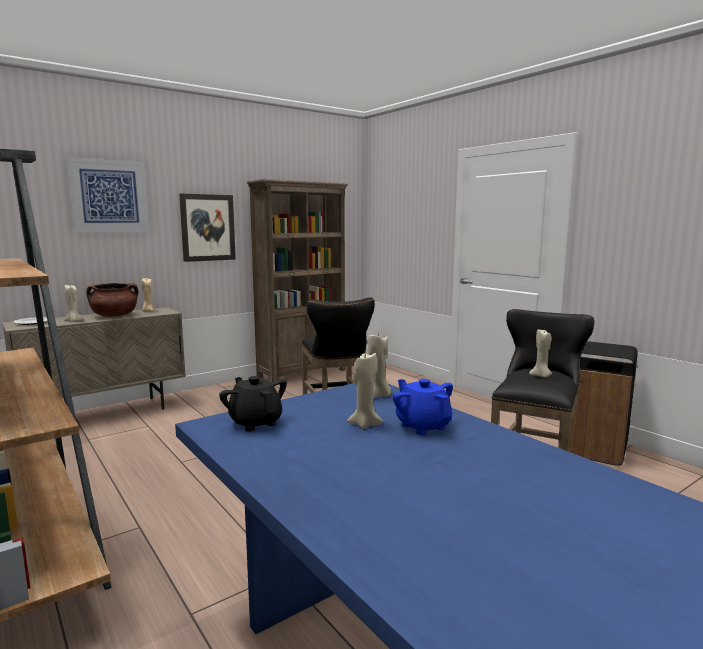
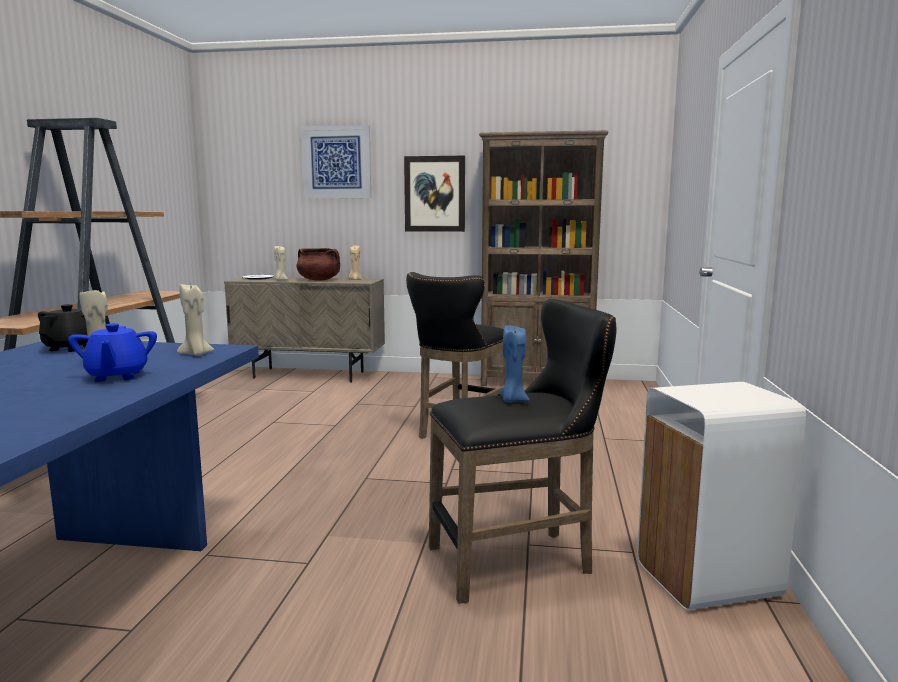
camera: 45 degrees right, 0 degrees up
blue teapot [393,379,453,435] -> blue teapot turned 150 degrees clockwise [68,323,157,382]
beige candle [529,329,552,378] -> blue candle [499,325,530,403]
black trash can [568,341,638,466] -> white trash can [637,382,806,610]

